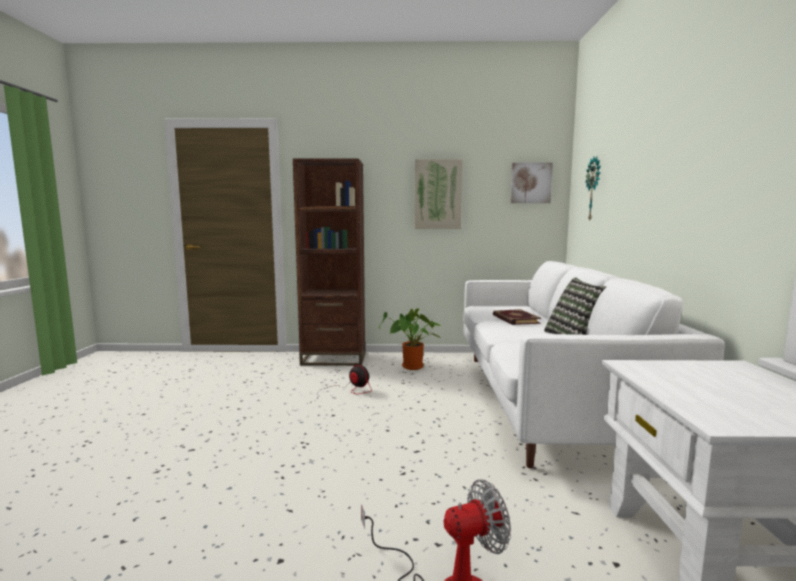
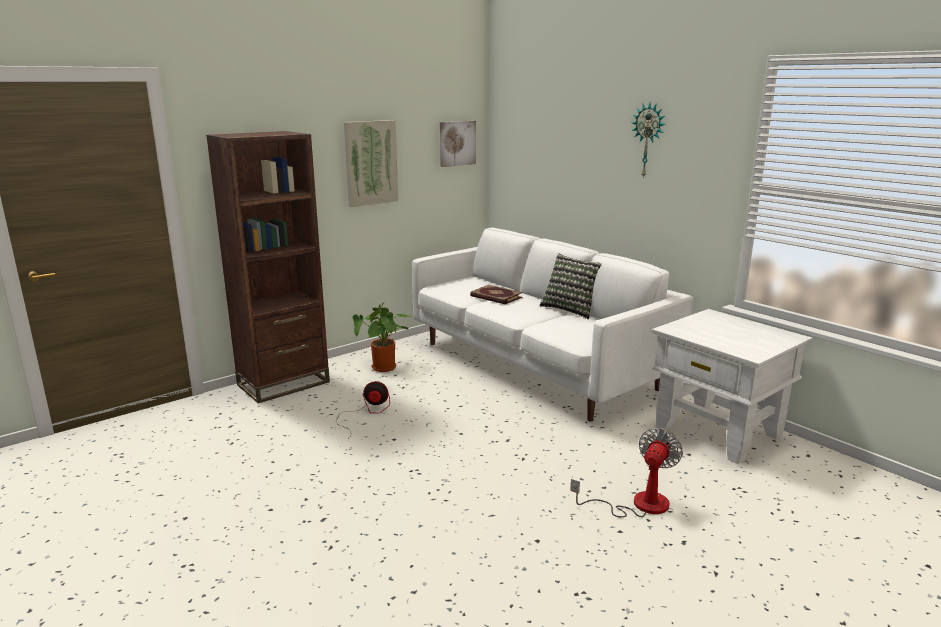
camera: 40 degrees left, 10 degrees up
wall clock [586,157,601,222] -> wall clock moved to [631,103,666,179]

